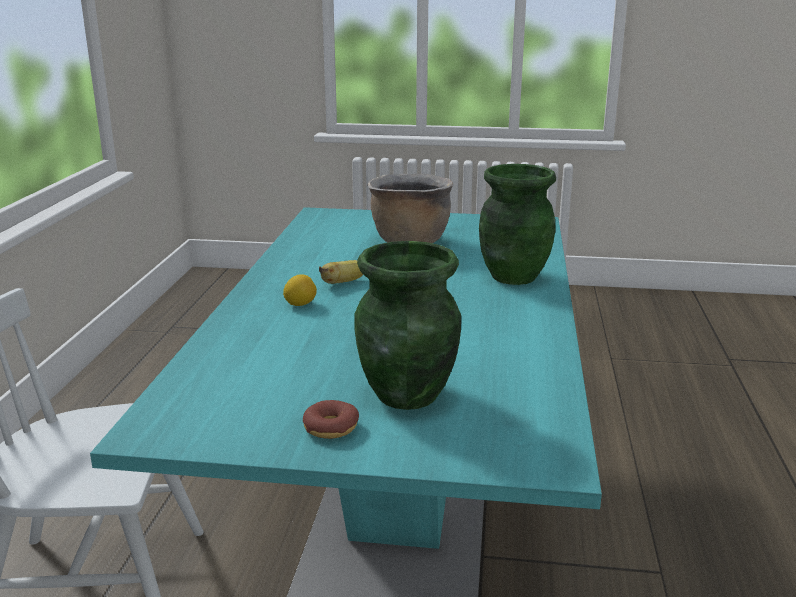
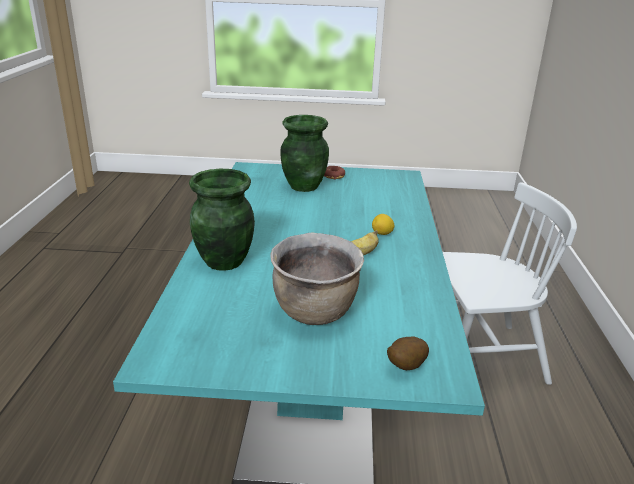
camera: 175 degrees right, 5 degrees up
none -> potato [387,337,429,370]

